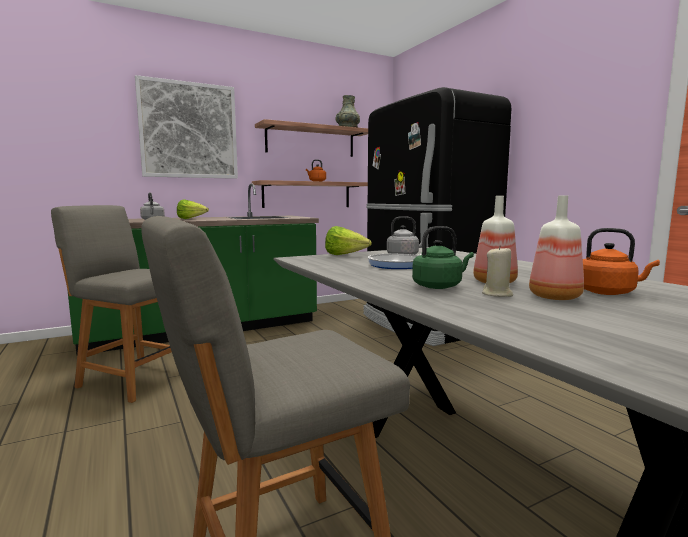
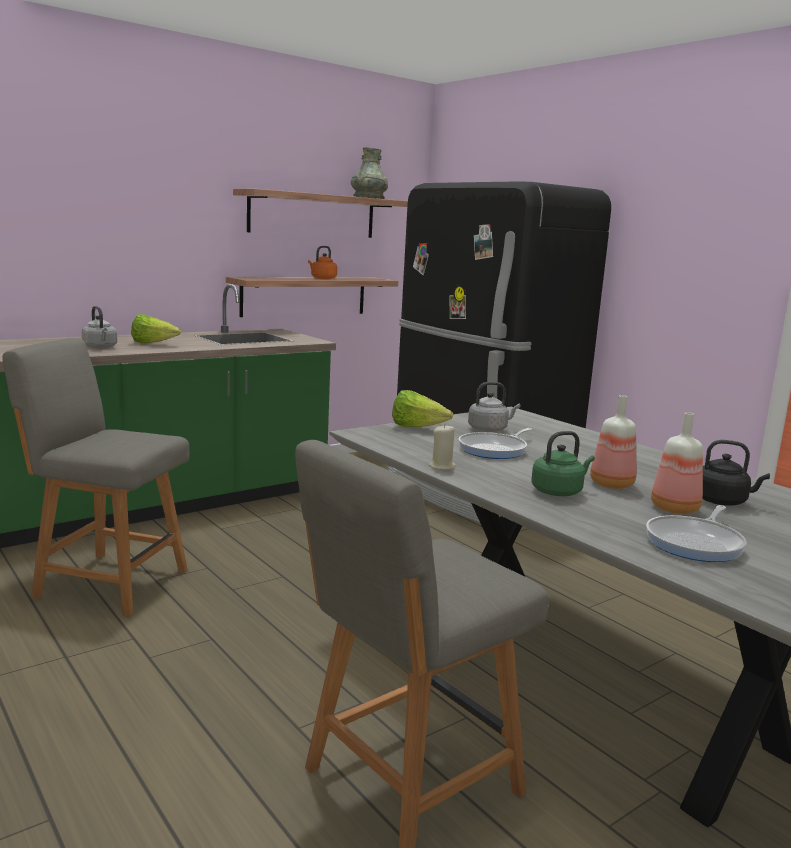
camera: 10 degrees left, 5 degrees up
picture [135,75,238,179] -> none
beige candle [482,245,513,297] -> beige candle moved to [429,424,456,470]
orange kettle [583,228,660,295] -> black kettle [702,440,770,506]
none -> frying pan [646,505,747,562]

